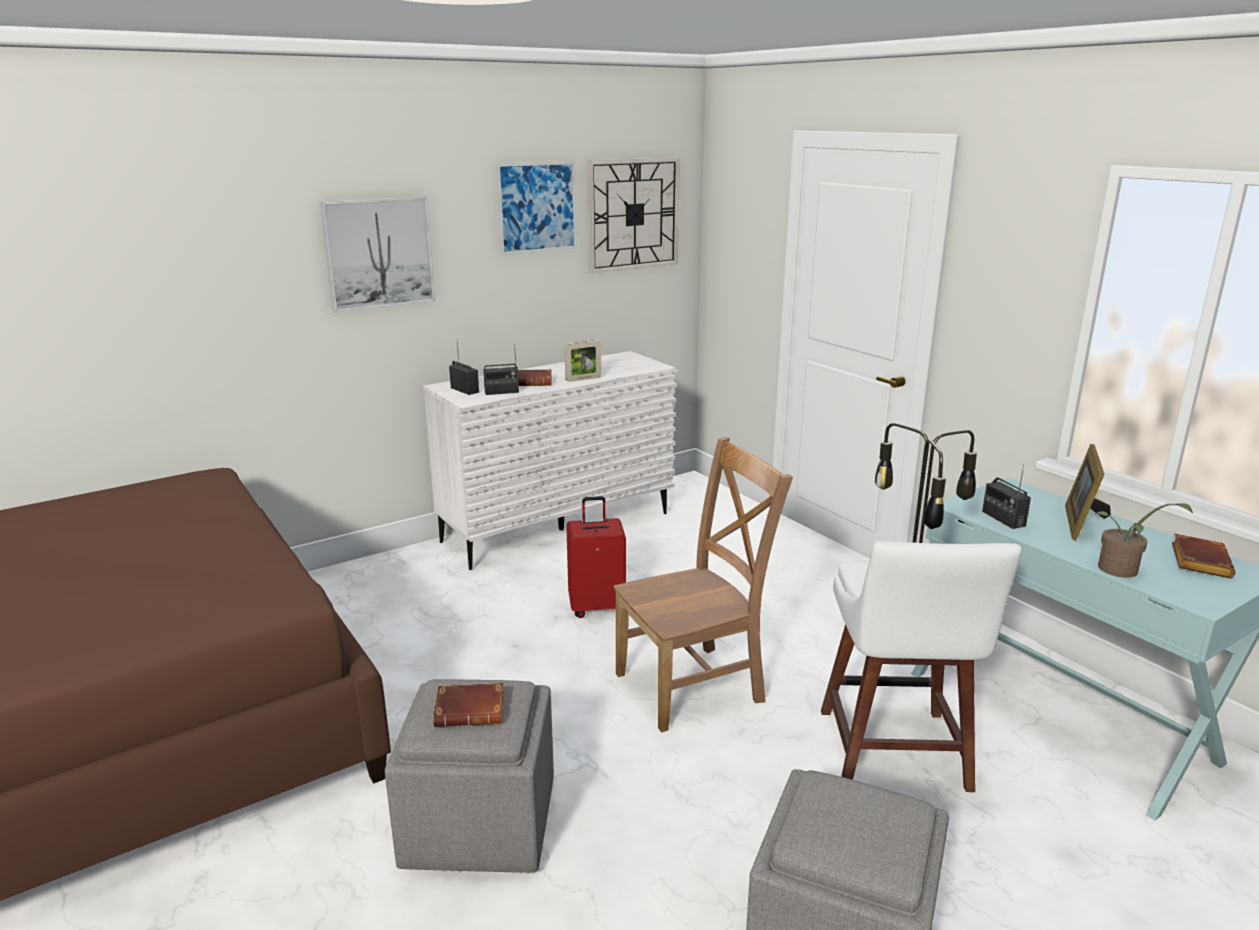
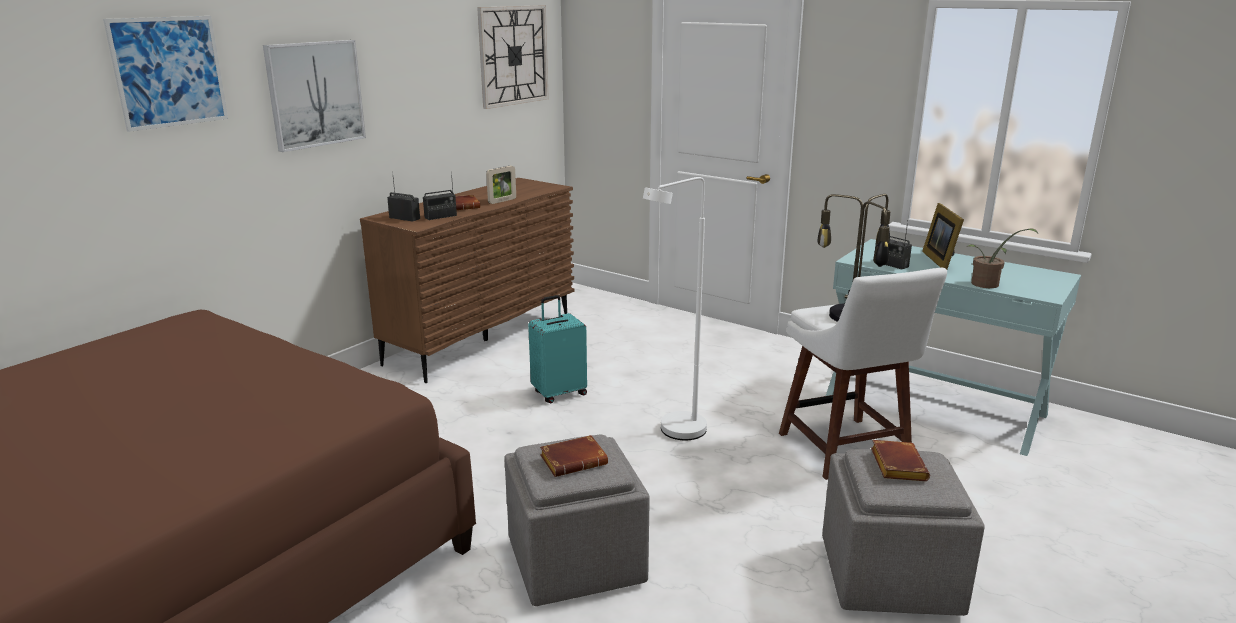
camera: 20 degrees left, 0 degrees up
white dresser [423,351,678,570] -> brown dresser [360,178,575,383]
picture [496,161,577,255] -> picture moved to [103,16,228,132]
red suitcase [566,496,626,618] -> turquoise suitcase [528,295,587,403]
brown chair [614,437,793,732] -> white floor lamp [643,177,707,440]
brown book [1172,534,1236,578] -> brown book moved to [871,440,930,481]

